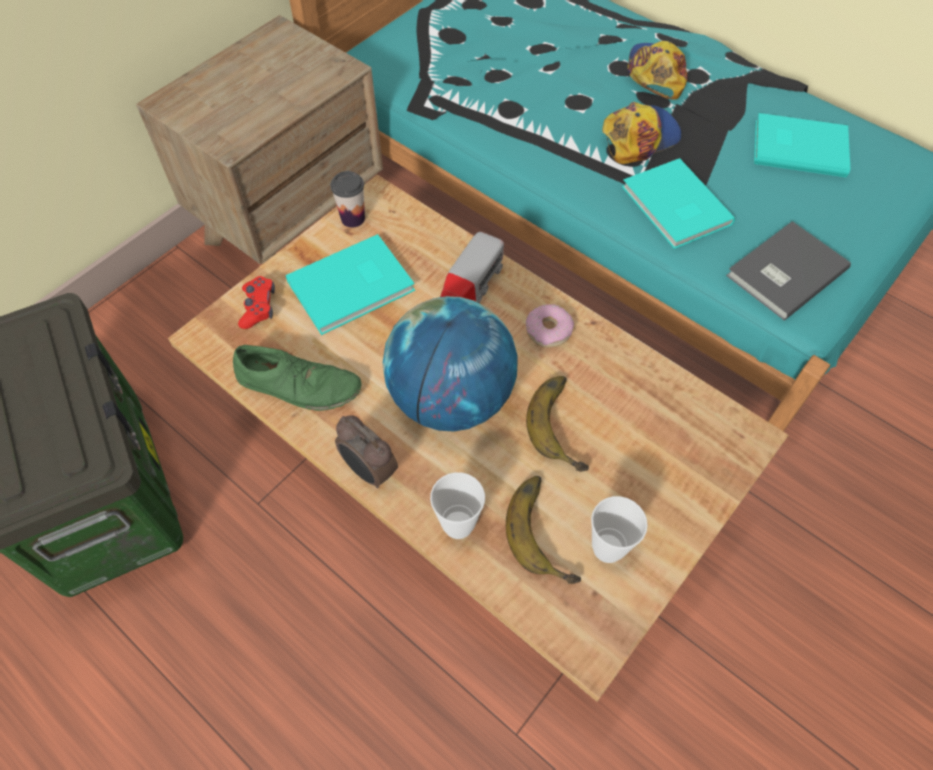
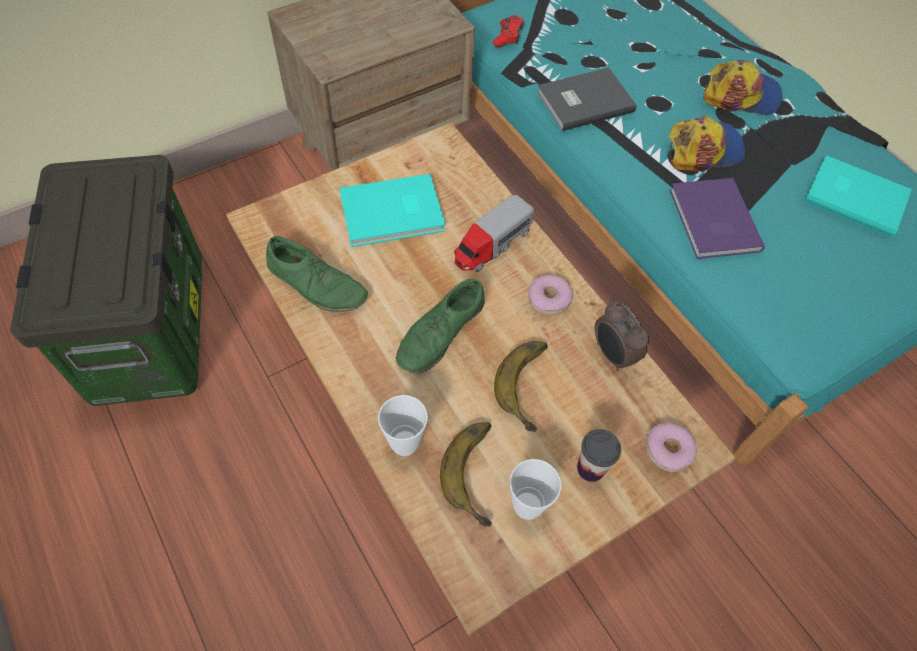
camera: 15 degrees right, 0 degrees up
red game controller [238,276,275,329] -> red game controller moved to [493,15,524,47]
cup [330,171,365,227] -> cup moved to [577,429,621,482]
alarm clock [335,415,398,488] -> alarm clock moved to [595,300,649,371]
globe [383,296,518,432] -> green shoe [396,279,485,373]
turquoise book [622,158,735,249] -> purple book [670,178,764,259]
cap [627,41,688,100] -> cap turned 75 degrees clockwise [703,60,782,115]
grey book [726,221,851,320] -> grey book moved to [537,68,637,131]
none -> donut [645,423,696,472]

